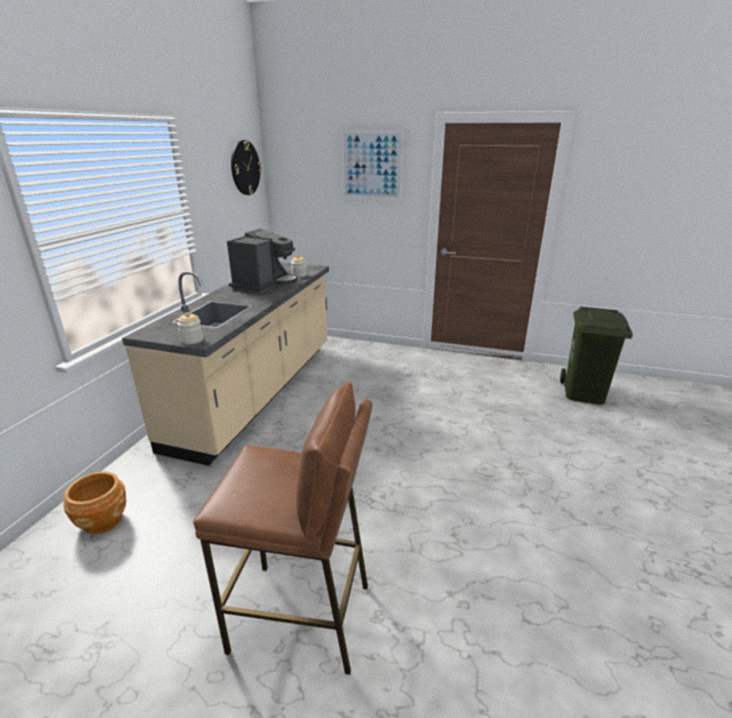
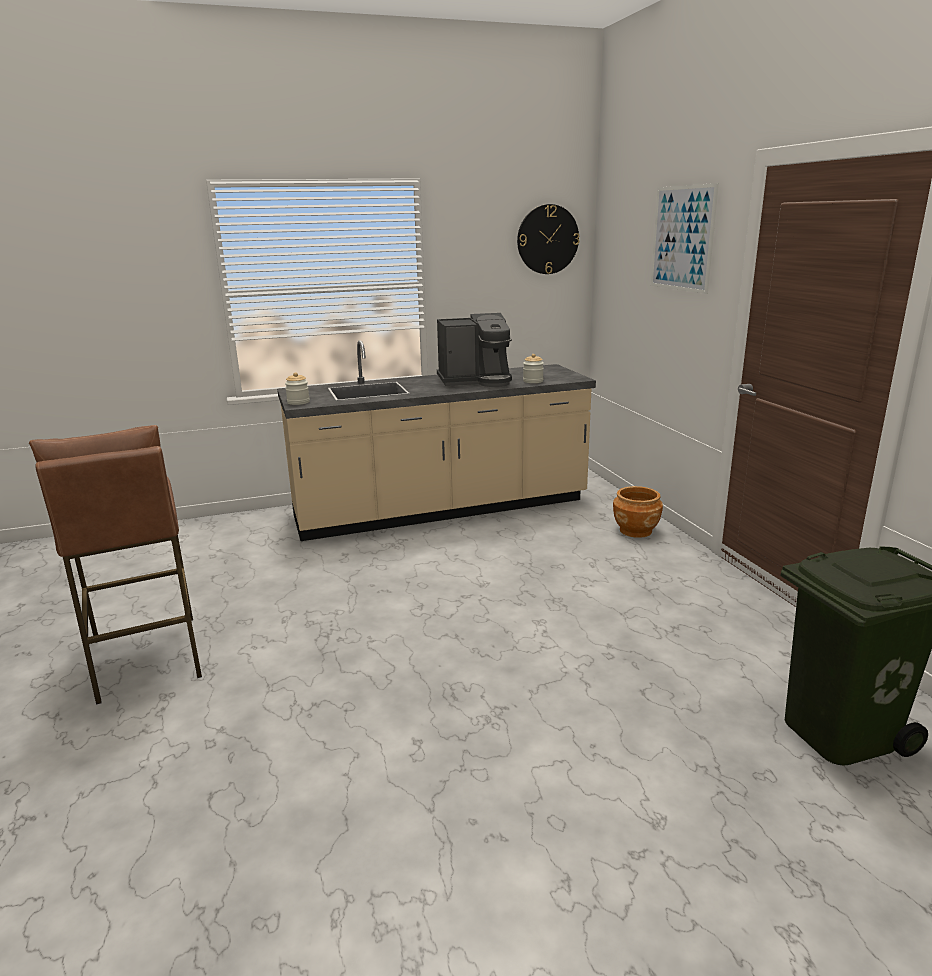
camera: 55 degrees right, 5 degrees down
brown planter [63,471,126,535] -> brown planter moved to [613,486,663,538]

